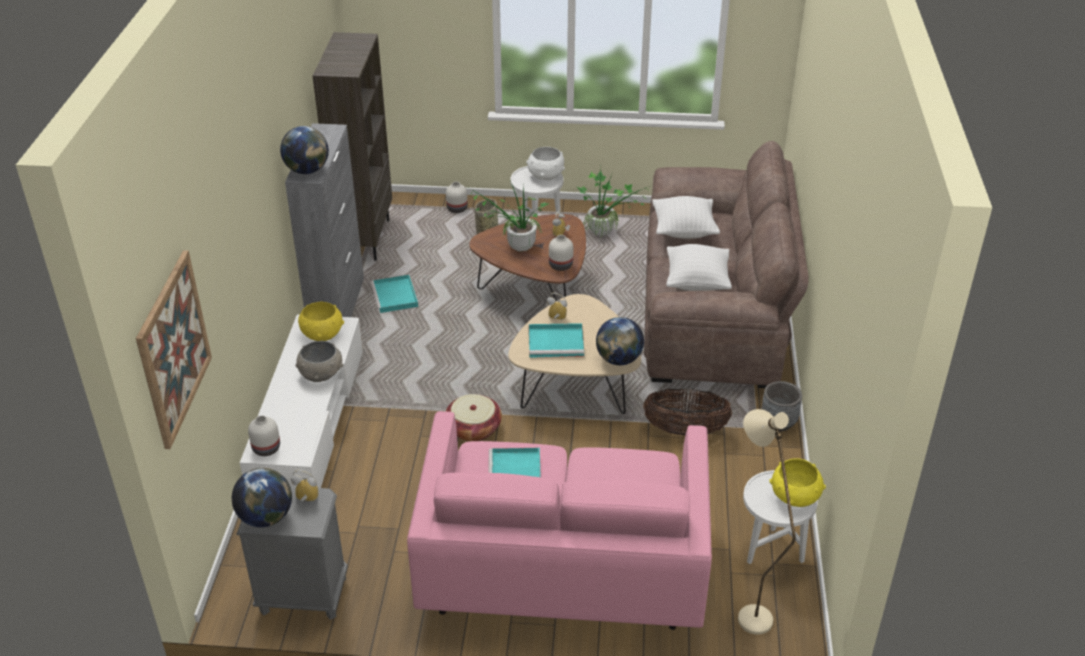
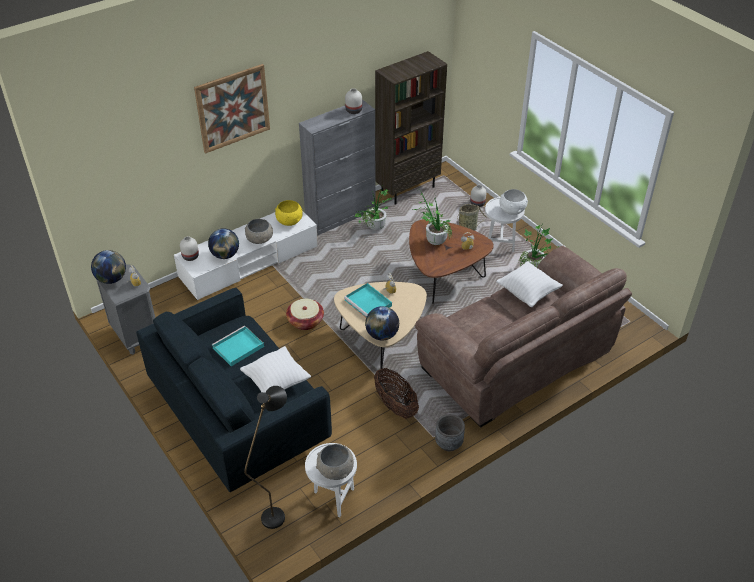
camera: 50 degrees right, 5 degrees up
picture [136,250,212,449] -> picture moved to [194,64,270,154]
globe [280,126,329,174] -> globe moved to [208,228,239,259]
turquoise tray [371,275,418,313] -> potted plant [354,186,392,230]
pink sofa [407,411,712,630] -> blue sofa [136,288,332,492]
white vase [549,235,574,271] -> white vase moved to [345,88,362,114]
white pillow [666,244,732,291] -> white pillow moved to [240,346,311,393]
beige floor lamp [738,409,796,635] -> black floor lamp [244,386,287,529]
yellow bowl [769,458,826,507] -> grey bowl [316,444,354,480]

